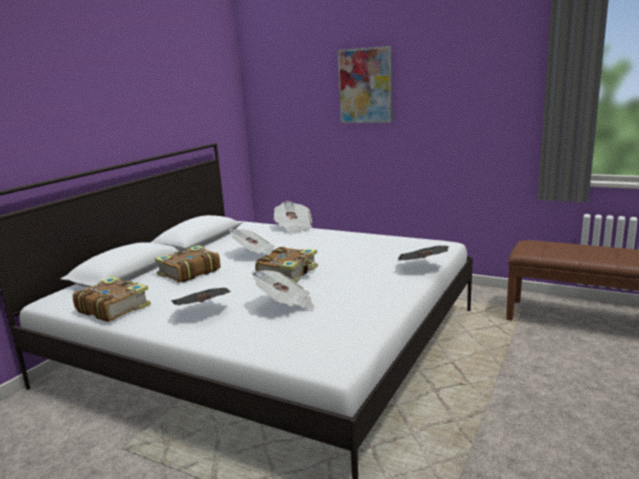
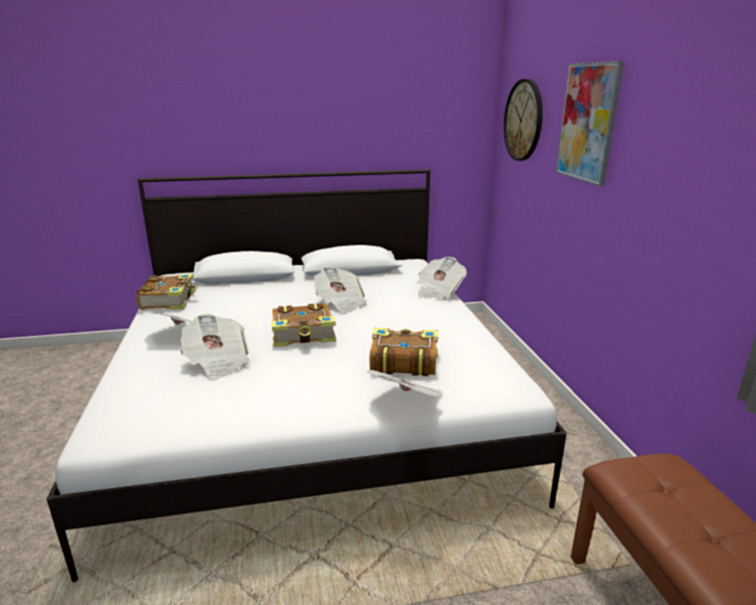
camera: 50 degrees right, 5 degrees up
book [155,245,221,283] -> book moved to [370,328,438,376]
none -> wall clock [504,79,543,161]

